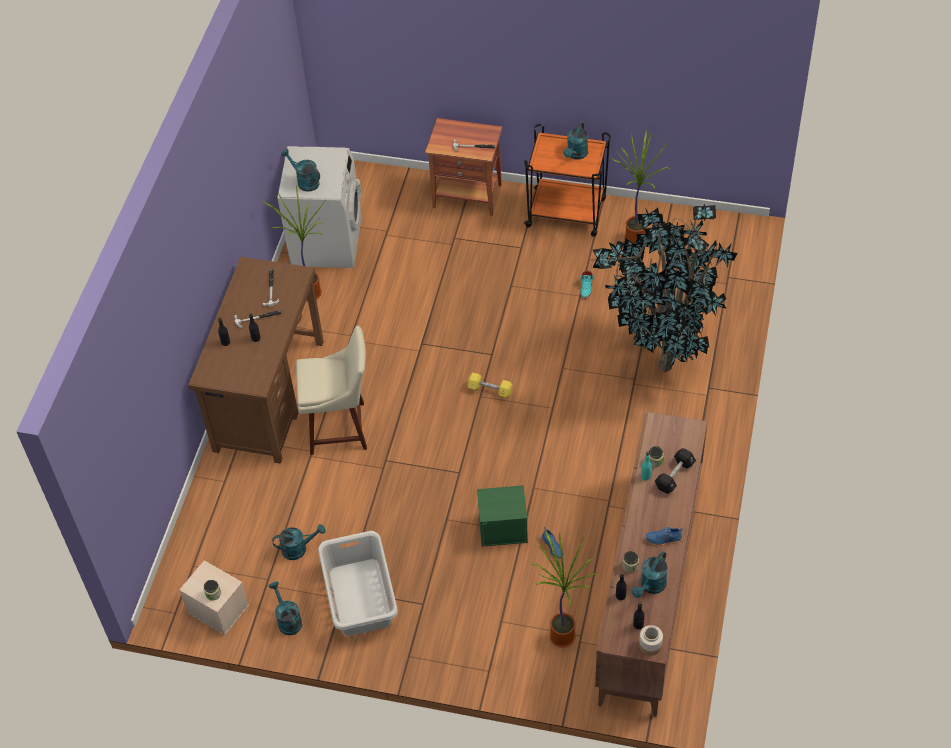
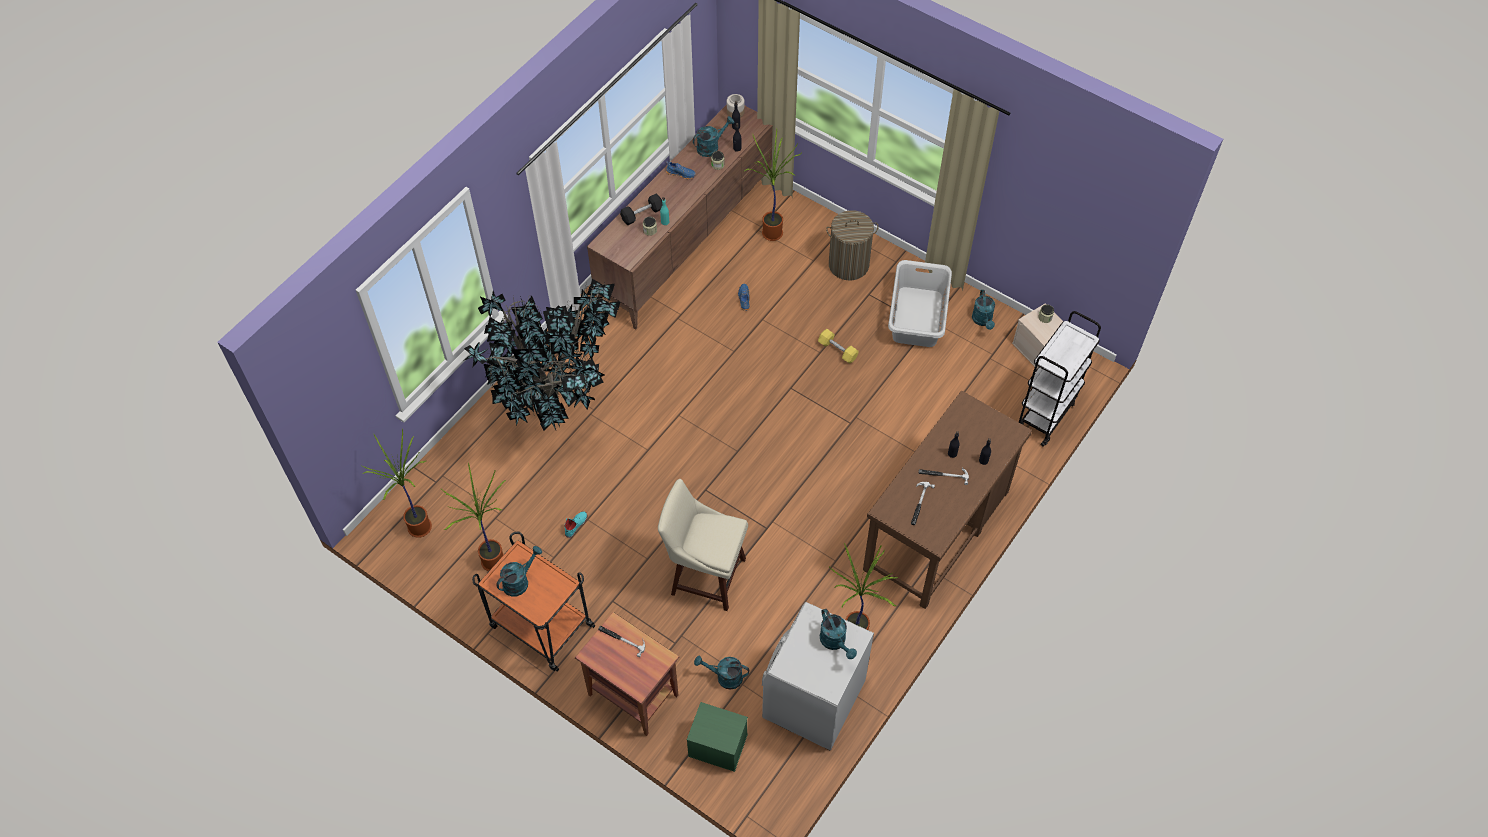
camera: 160 degrees left, 5 degrees up
turquoise watering can [272,524,326,560] -> turquoise watering can moved to [694,656,749,690]
beige stool [296,326,367,455] -> beige stool moved to [658,479,748,611]
yellow dumbbell [468,372,513,399] -> yellow dumbbell moved to [818,329,859,364]
green storage box [477,485,528,547] -> green storage box moved to [687,702,748,772]
none -> potted plant [362,428,432,538]
none -> laundry basket [826,210,879,280]
none -> white cart [1019,311,1101,447]

